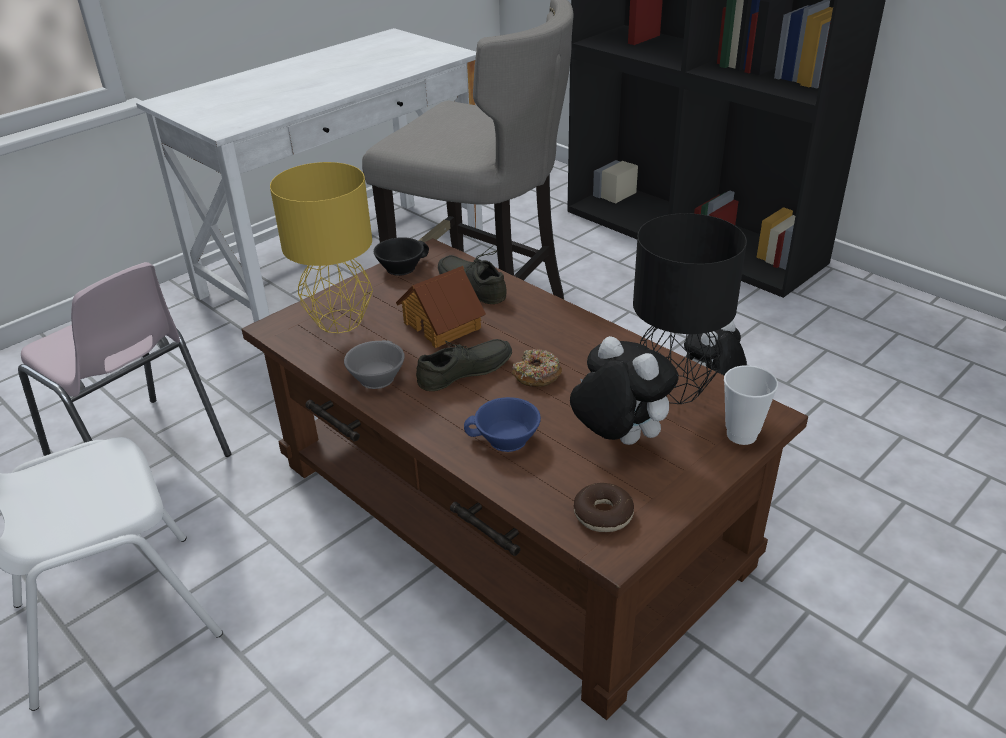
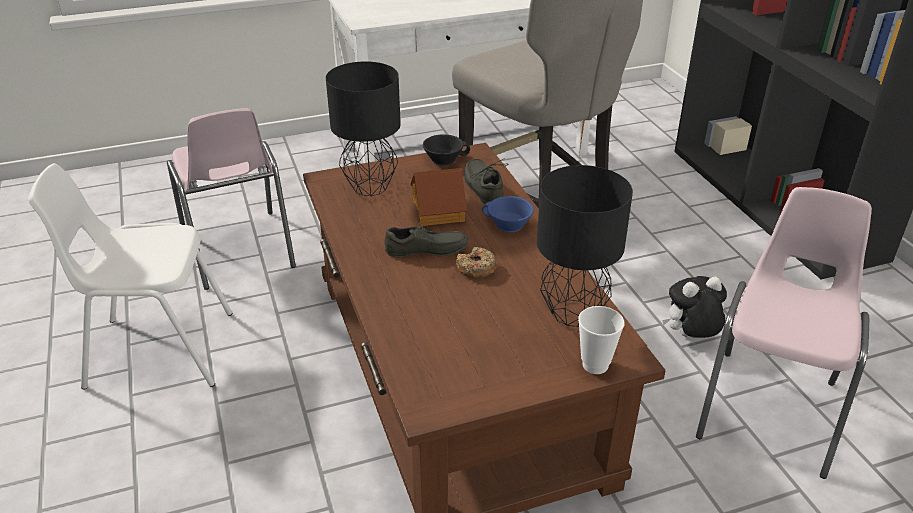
camera: 25 degrees right, 0 degrees up
yellow table lamp [270,162,373,333] -> black table lamp [326,61,401,196]
grey cup [344,340,405,389] -> none
blue cup [464,397,541,452] -> blue cup moved to [482,196,534,232]
plush toy [570,336,679,445] -> none
donut [574,483,634,532] -> none
none -> pink chair [696,187,872,479]

